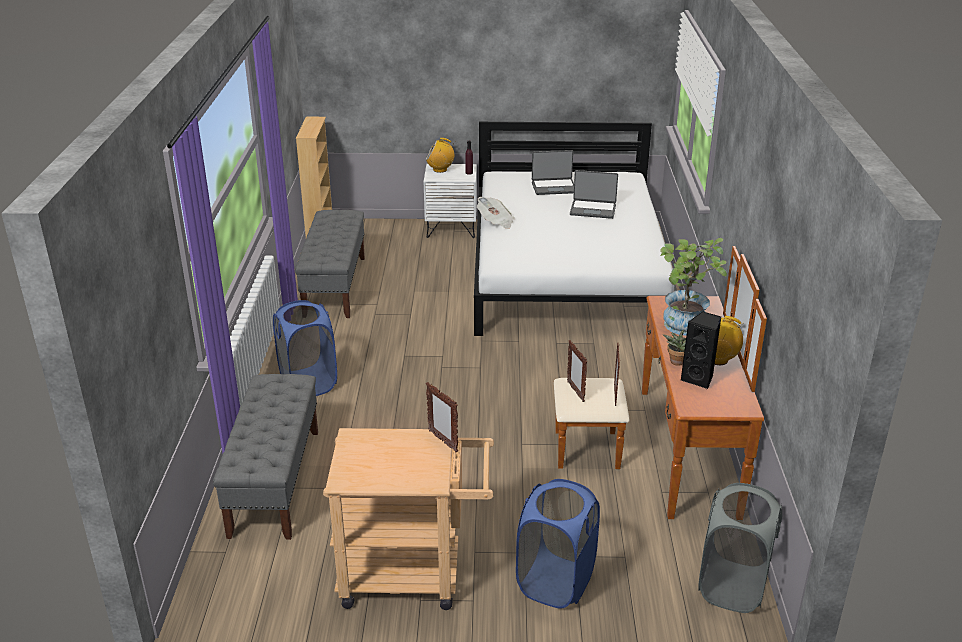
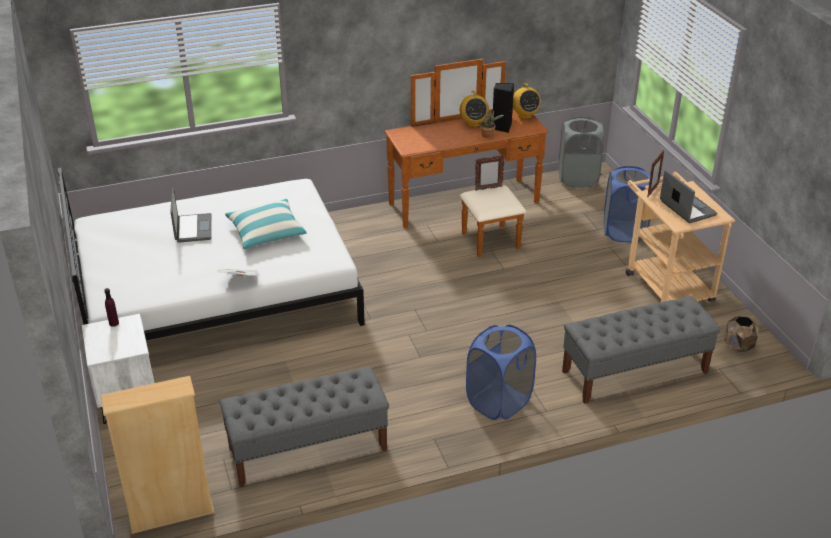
camera: 110 degrees left, 5 degrees up
radio [426,138,456,173] -> radio moved to [513,83,541,119]
laptop [532,150,574,195] -> laptop moved to [660,170,717,223]
picture frame [567,340,587,402] -> none
potted plant [660,238,727,335] -> none
none -> pillow [225,199,306,249]
none -> brown planter [724,316,759,352]

